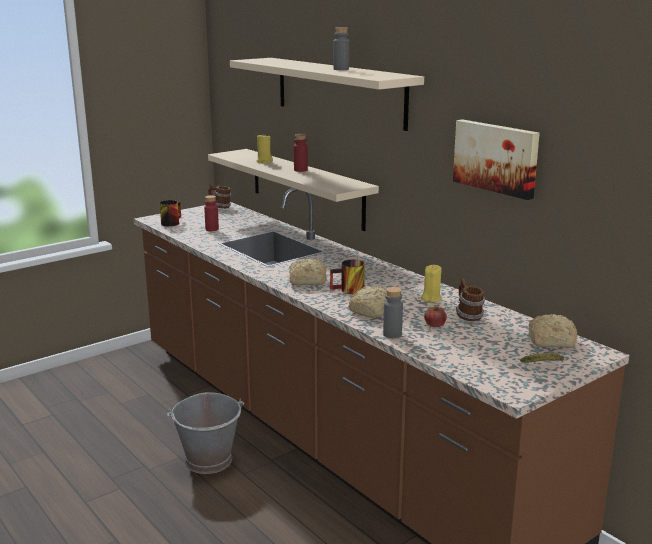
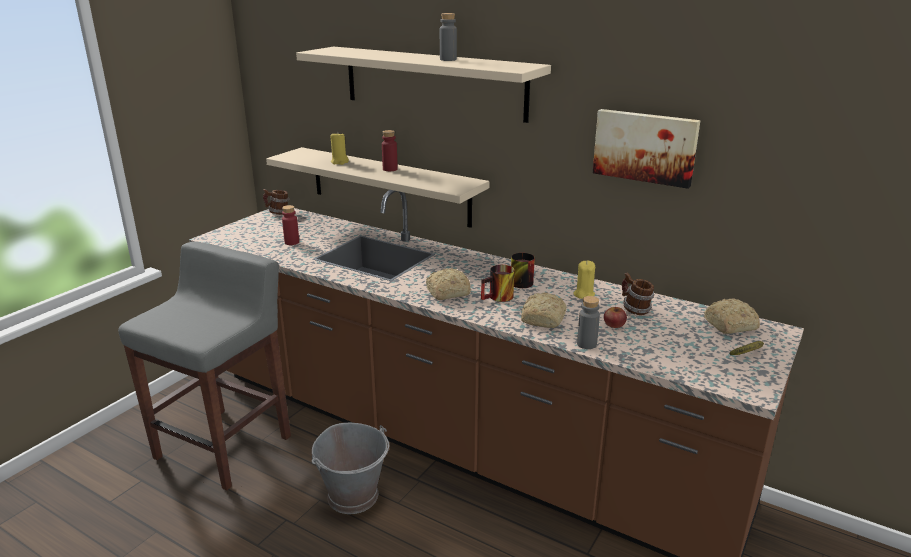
camera: 20 degrees left, 5 degrees up
mug [160,200,181,227] -> mug moved to [511,253,535,288]
none -> grey stool [118,241,291,491]

